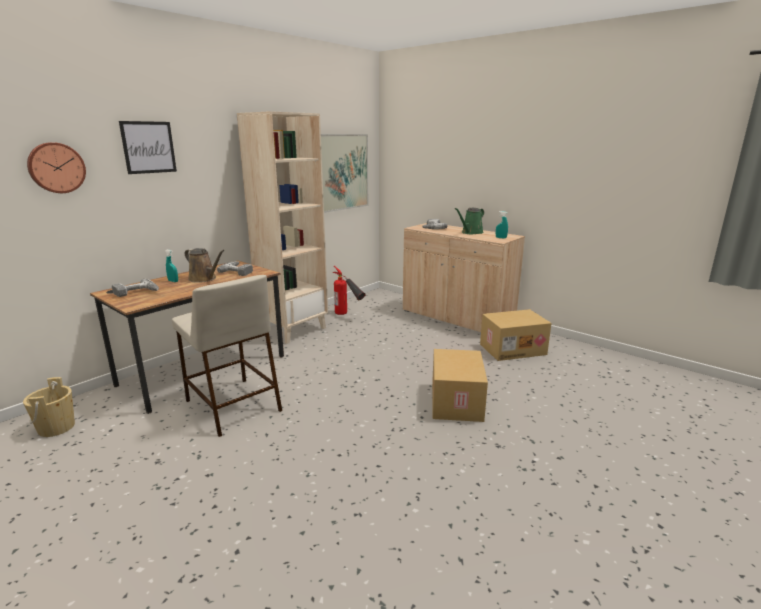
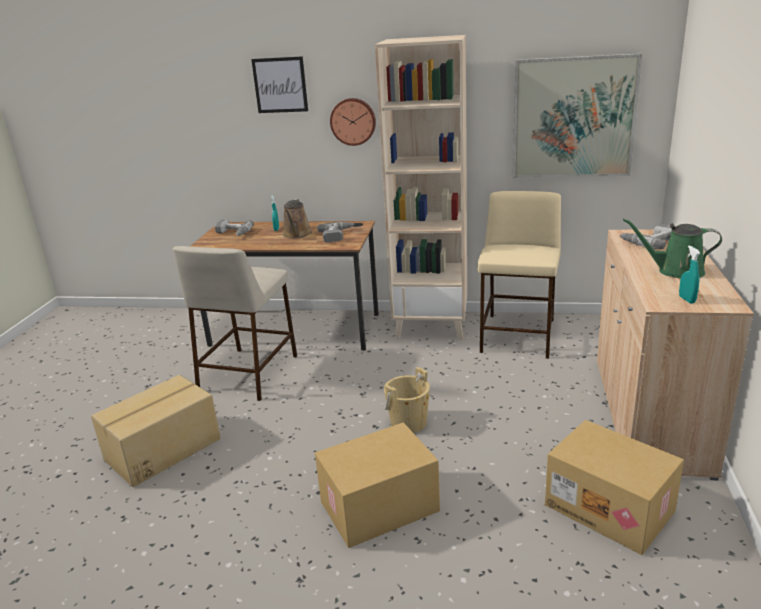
camera: 60 degrees right, 5 degrees up
beige bucket [23,377,75,437] -> beige bucket moved to [384,367,430,433]
wall clock [27,142,86,193] -> wall clock moved to [330,98,376,146]
fire extinguisher [333,266,366,315] -> beige stool [478,191,561,359]
none -> cardboard box [91,375,221,487]

